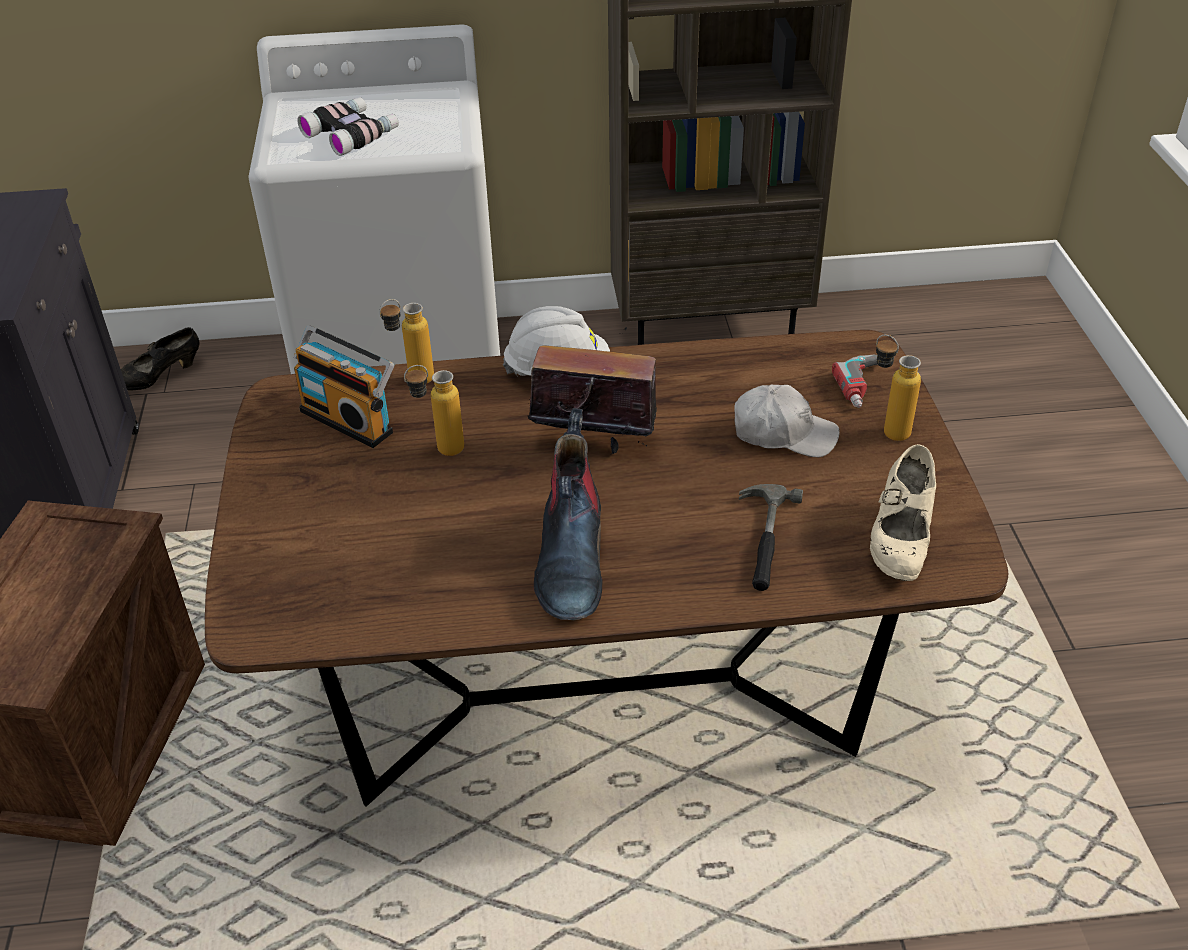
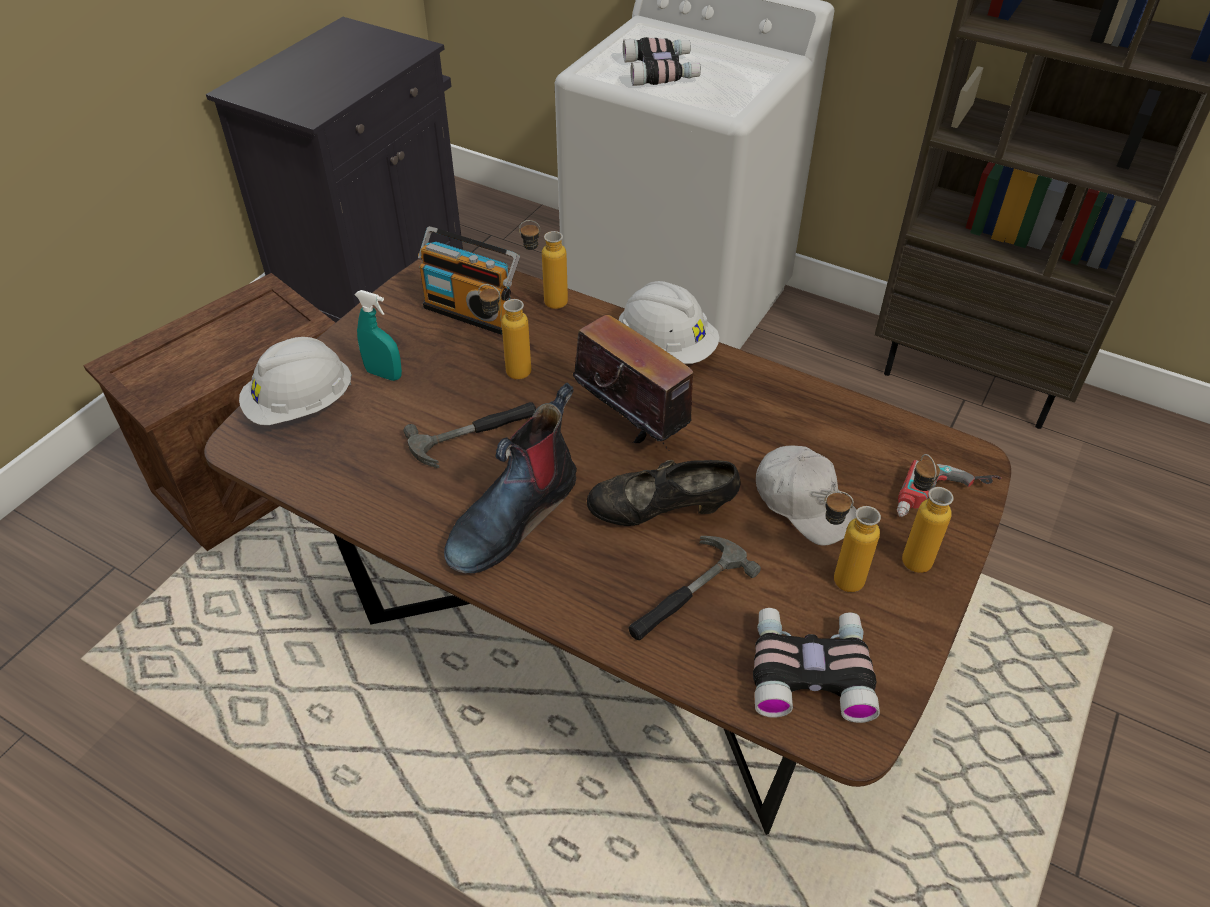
camera: 35 degrees right, 5 degrees up
black shoe [121,327,200,390] -> black shoe moved to [587,460,741,526]
radio [294,325,394,448] -> radio turned 45 degrees counterclockwise [418,226,520,335]
beige shoe [870,444,936,581] -> binoculars [753,608,880,723]
none -> white hard hat [239,337,352,425]
none -> turquoise spray bottle [354,290,402,381]
none -> hammer [403,402,536,468]
none -> bottle [824,491,881,592]

